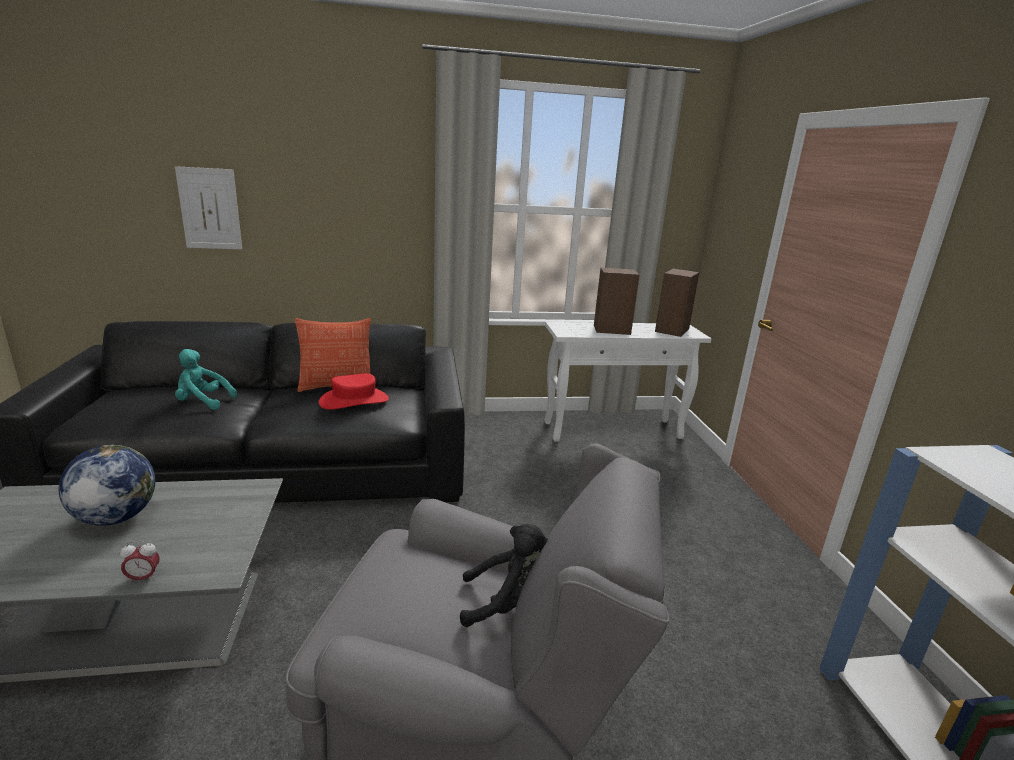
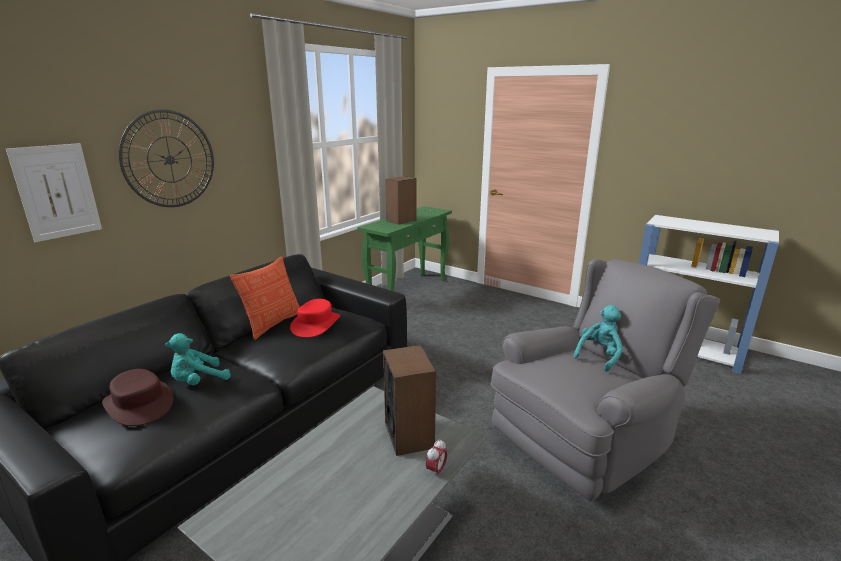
camera: 45 degrees left, 0 degrees up
globe [59,445,156,526] -> none
black plush toy [460,524,548,627] -> turquoise plush toy [573,305,623,372]
white console table [544,322,712,442] -> green console table [357,206,452,291]
speaker [655,269,699,337] -> speaker moved to [383,345,436,456]
none -> brown hat [102,369,173,426]
none -> wall clock [119,109,214,207]

